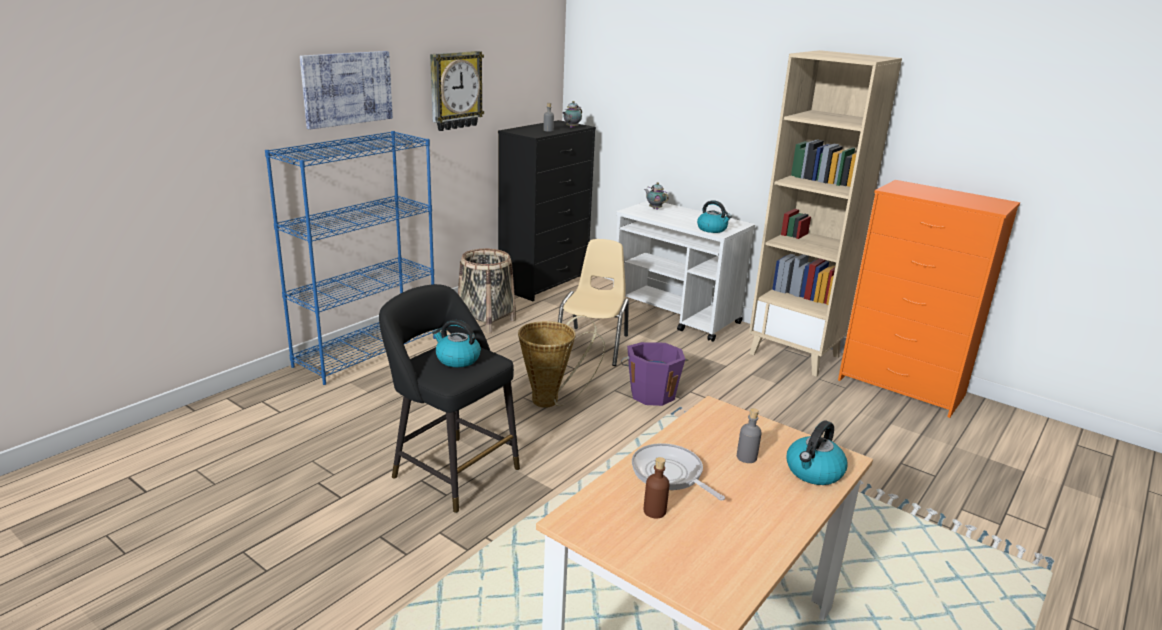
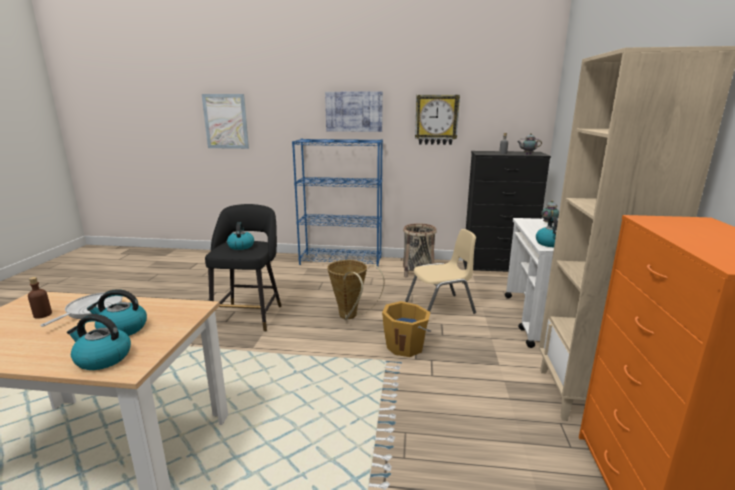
camera: 60 degrees right, 5 degrees down
purple bucket [621,342,689,406] -> orange bucket [382,301,431,357]
grey bottle [737,408,762,463] -> kettle [87,289,147,336]
none -> picture [202,94,249,149]

